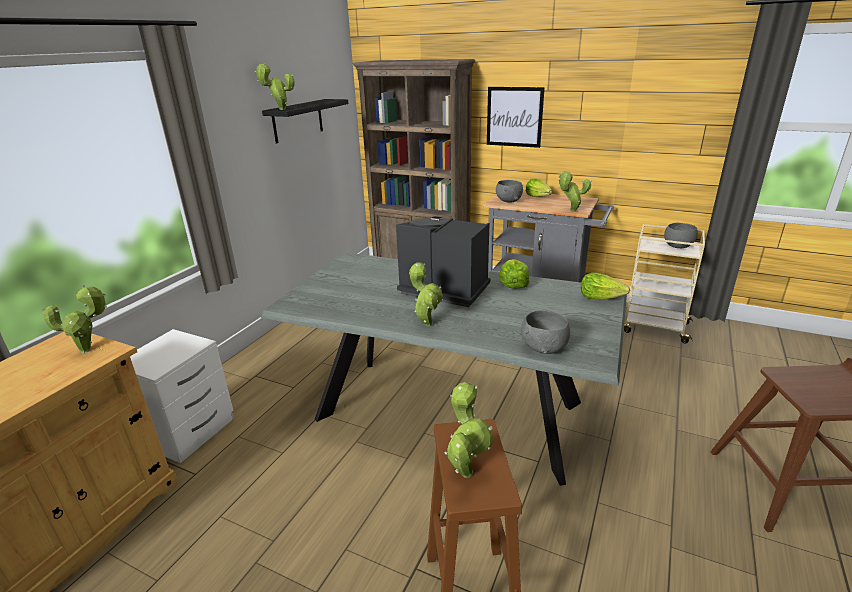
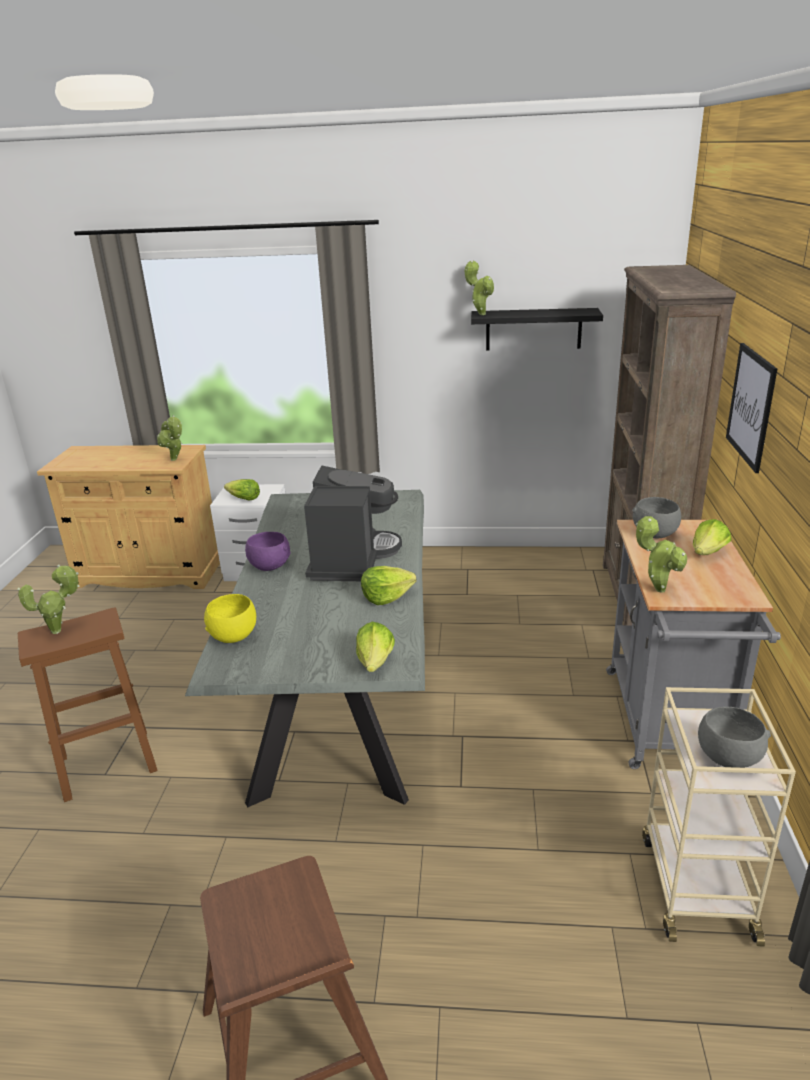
camera: 70 degrees right, 0 degrees up
potted plant [409,262,443,326] -> purple bowl [245,532,291,571]
grey bowl [521,310,570,354] -> yellow bowl [204,594,256,643]
none -> lettuce [224,479,260,501]

